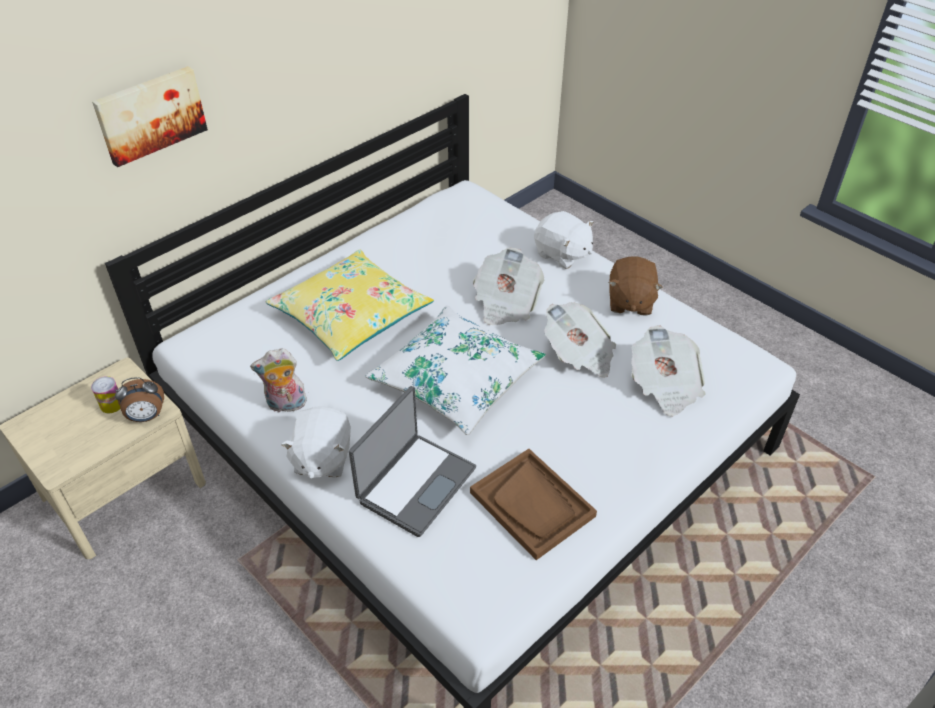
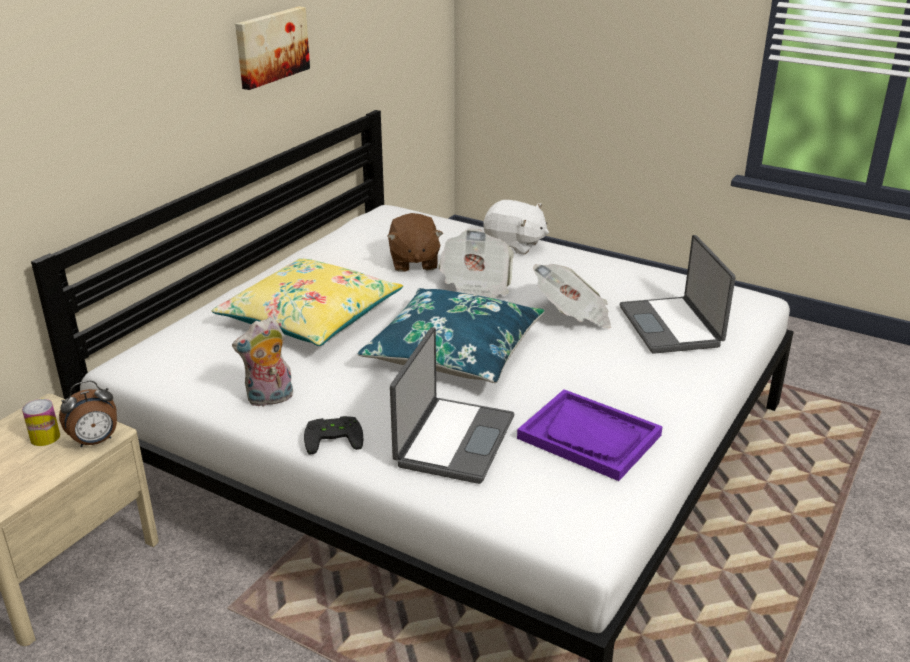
camera: 15 degrees left, 15 degrees down
picture [92,66,208,167] -> picture moved to [235,6,310,90]
white plush toy [281,406,351,479] -> black game controller [304,416,363,455]
white pillow [365,306,546,435] -> blue pillow [357,288,545,383]
brown tray [470,449,597,560] -> purple tray [517,389,663,481]
brown plush toy [609,256,663,316] -> brown plush toy moved to [387,213,443,272]
newspaper [631,326,705,417] -> laptop [620,235,735,354]

